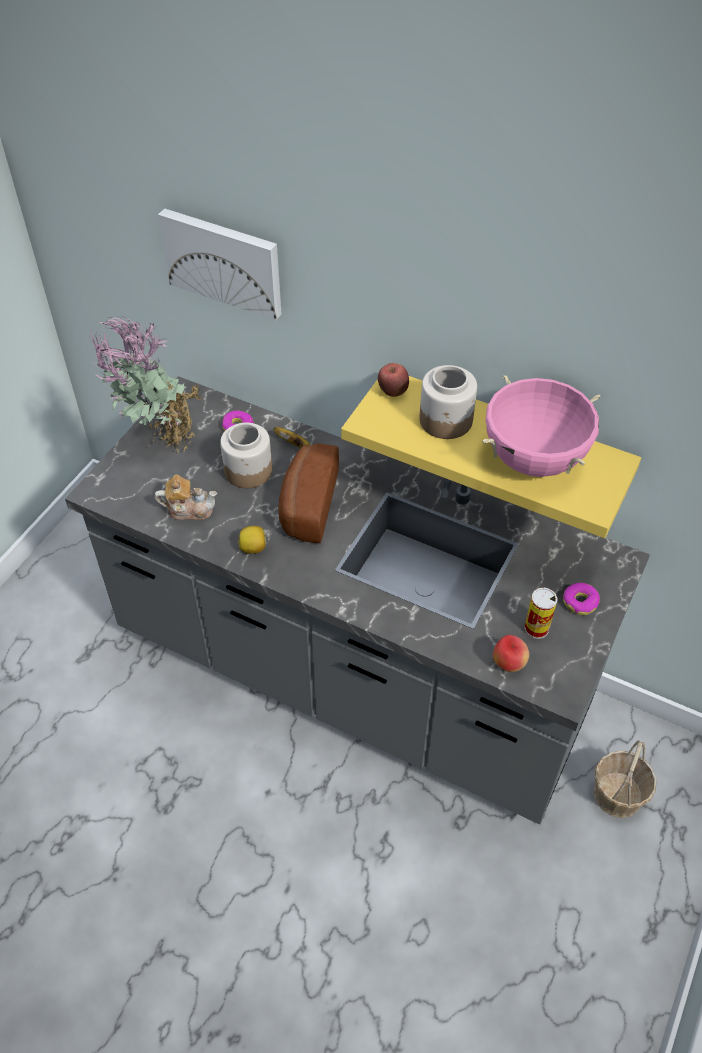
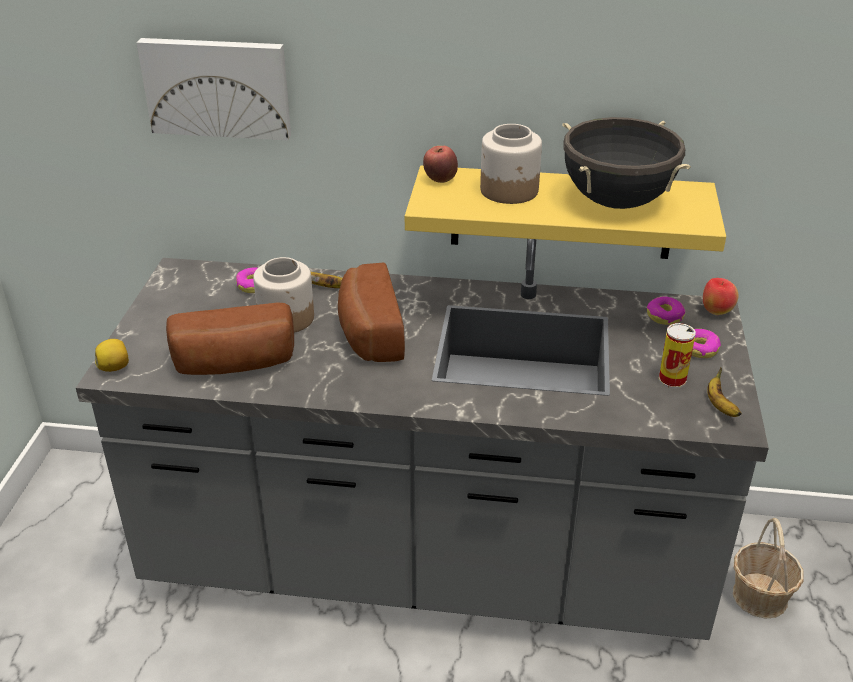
camera: 20 degrees left, 15 degrees down
potted plant [89,316,203,456] -> none
teapot [155,475,217,520] -> bread [166,303,294,375]
lemon [238,526,266,554] -> lemon moved to [95,339,129,372]
pink cooking pot [482,375,601,477] -> black cooking pot [562,117,691,209]
apple [493,635,529,672] -> apple moved to [703,278,738,315]
none -> donut [647,296,685,325]
none -> banana [707,367,742,417]

